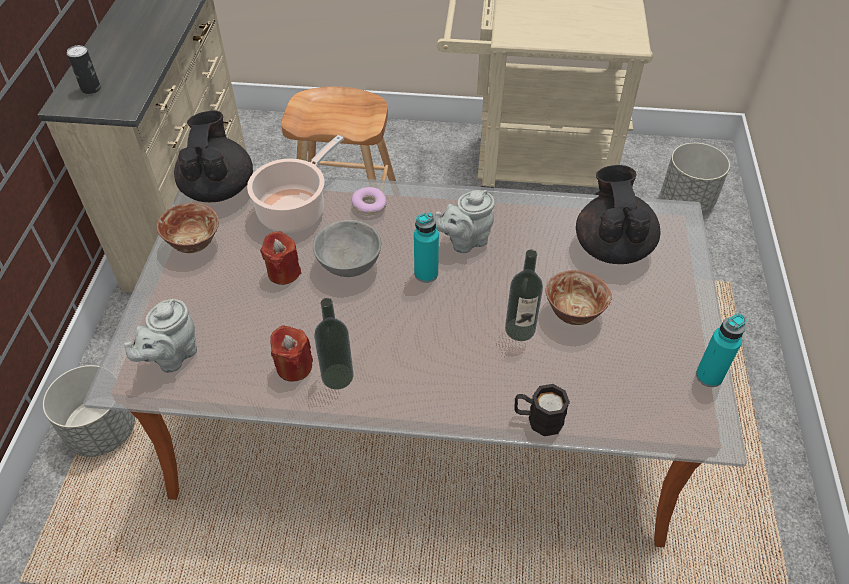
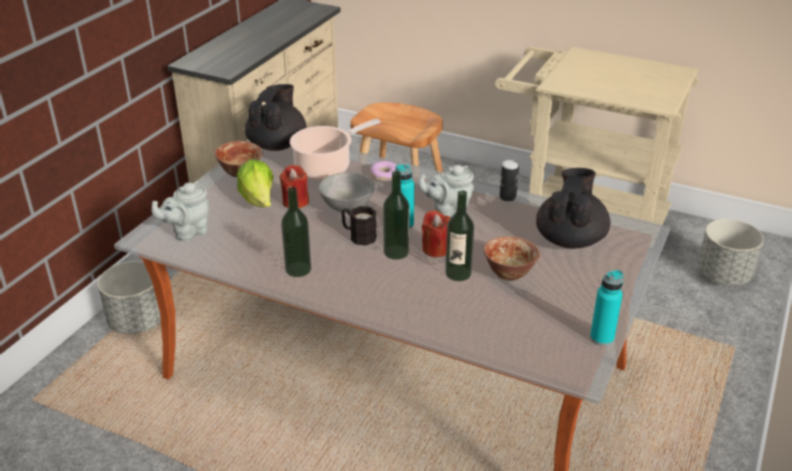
camera: 20 degrees right, 15 degrees down
can [67,45,101,94] -> can moved to [499,160,519,202]
red candle [270,325,313,382] -> red candle moved to [422,210,451,257]
black mug [514,384,570,436] -> black mug moved to [341,206,377,246]
none -> lettuce [237,160,273,207]
none -> bottle [383,171,409,260]

